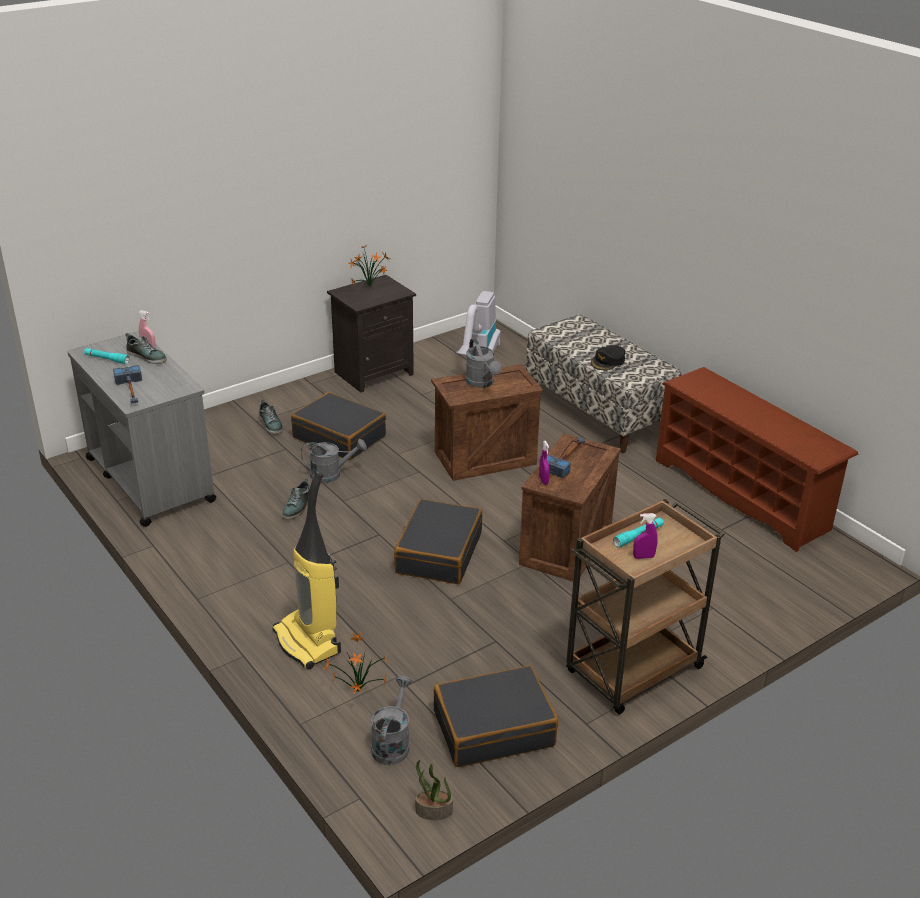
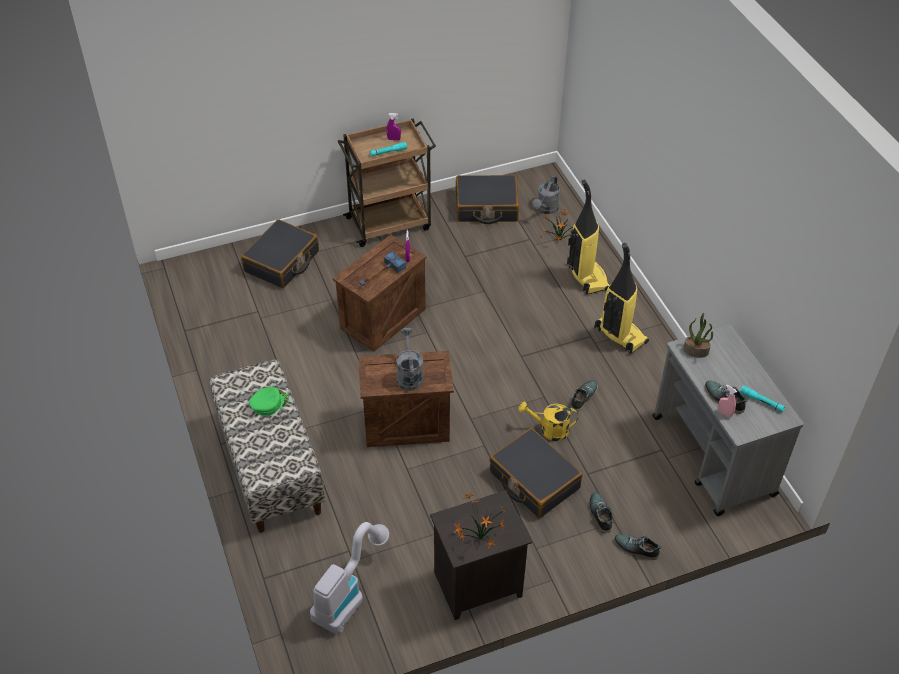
camera: 165 degrees left, 15 degrees up
hammer [113,365,142,404] -> none
grey watering can [301,439,367,483] -> yellow watering can [519,401,578,441]
black suitcase [394,499,482,584] -> black suitcase moved to [241,219,319,288]
potted plant [415,760,453,820] -> potted plant moved to [683,313,713,358]
black cap [591,345,625,370] -> green cap [249,387,289,416]
brown shoe rack [656,367,858,552] -> none
none -> vacuum cleaner [594,243,649,354]
none -> shoe [614,534,662,560]

